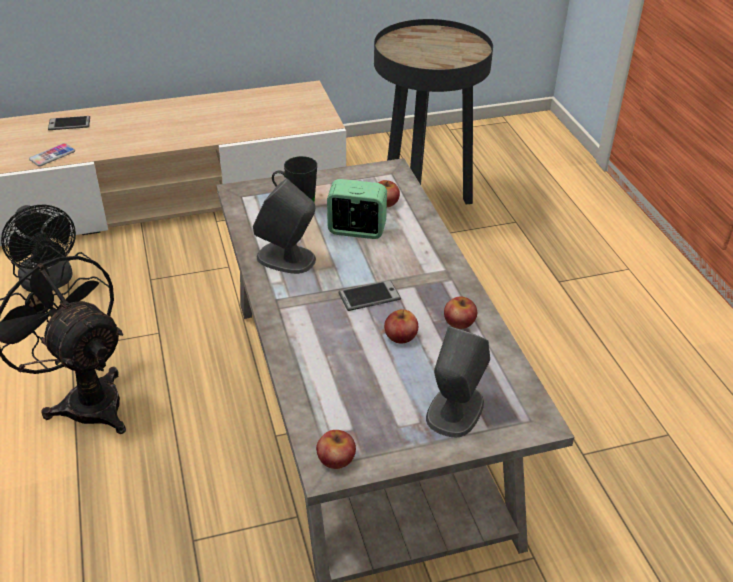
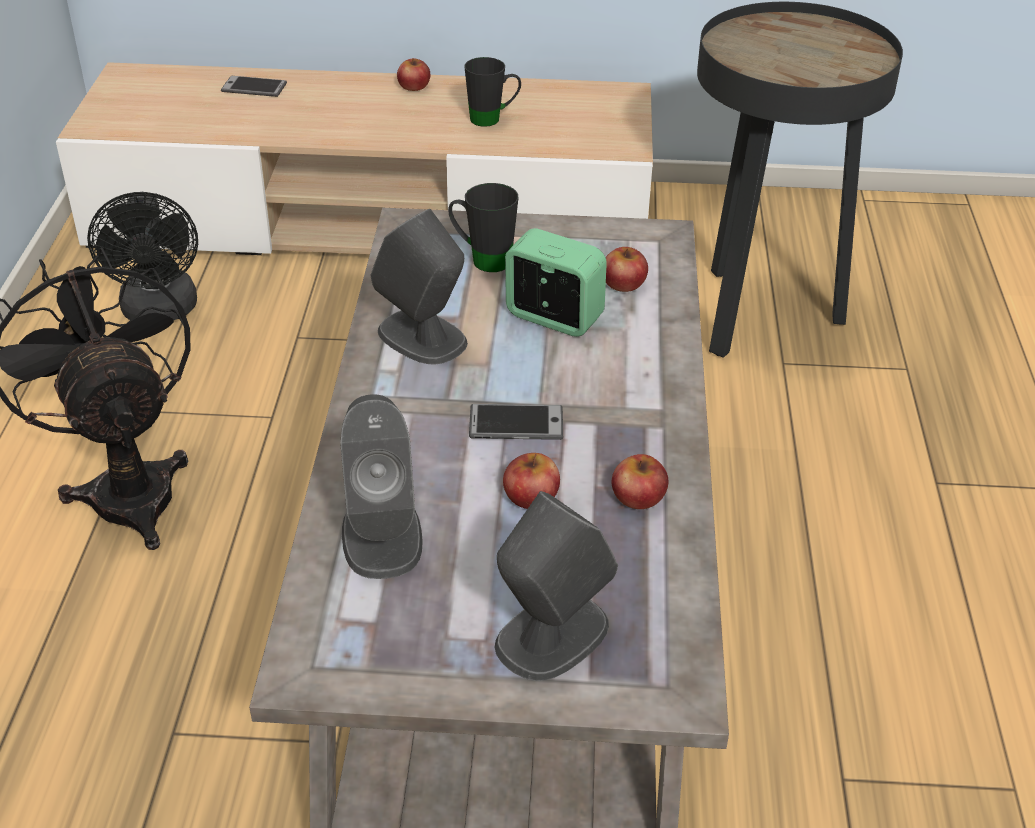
camera: 20 degrees right, 0 degrees up
phone [29,143,75,166] -> none
apple [316,430,356,469] -> apple moved to [397,58,430,91]
none -> grey speaker [340,394,423,579]
none -> black mug [464,57,521,127]

